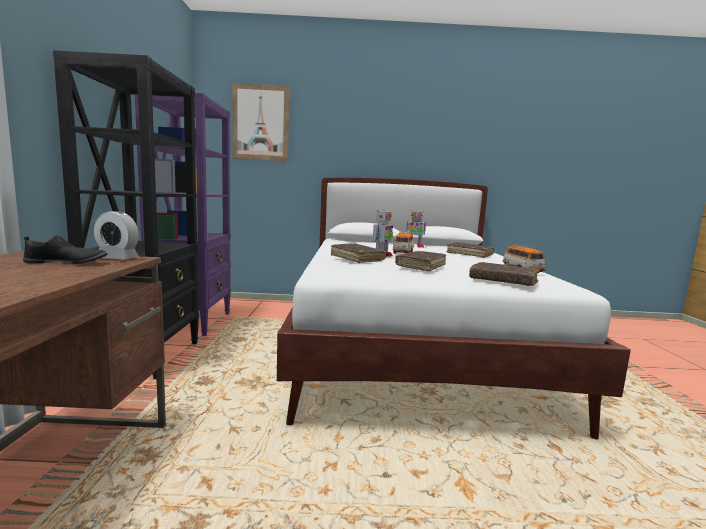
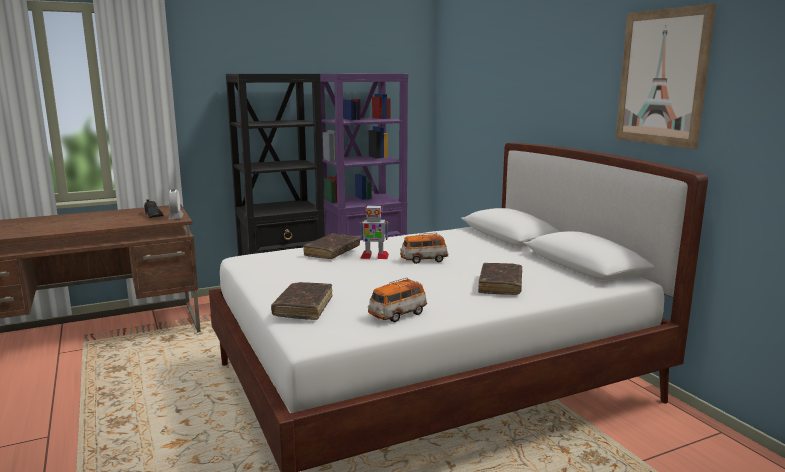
camera: 65 degrees right, 5 degrees up
picture [232,83,290,162] -> picture moved to [616,4,716,149]
brown book [395,251,446,271] -> none
toy robot [406,210,426,248] -> none

